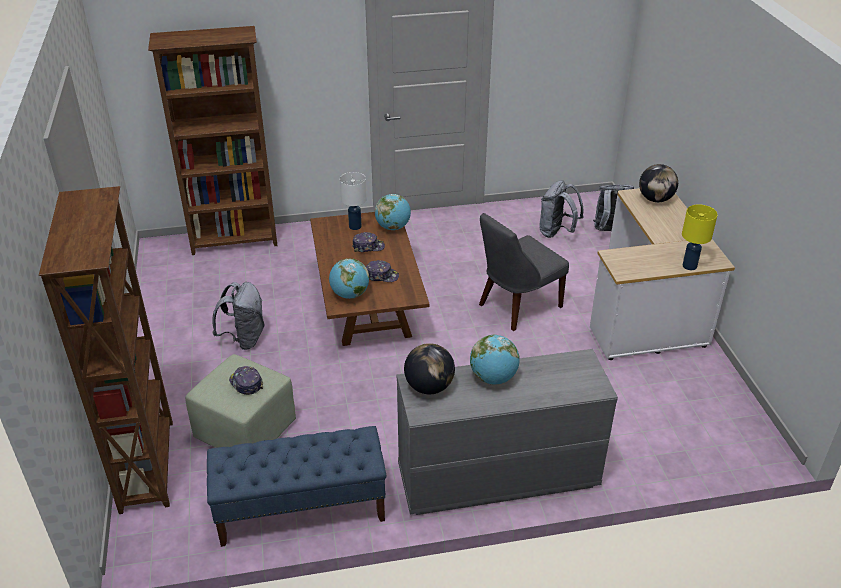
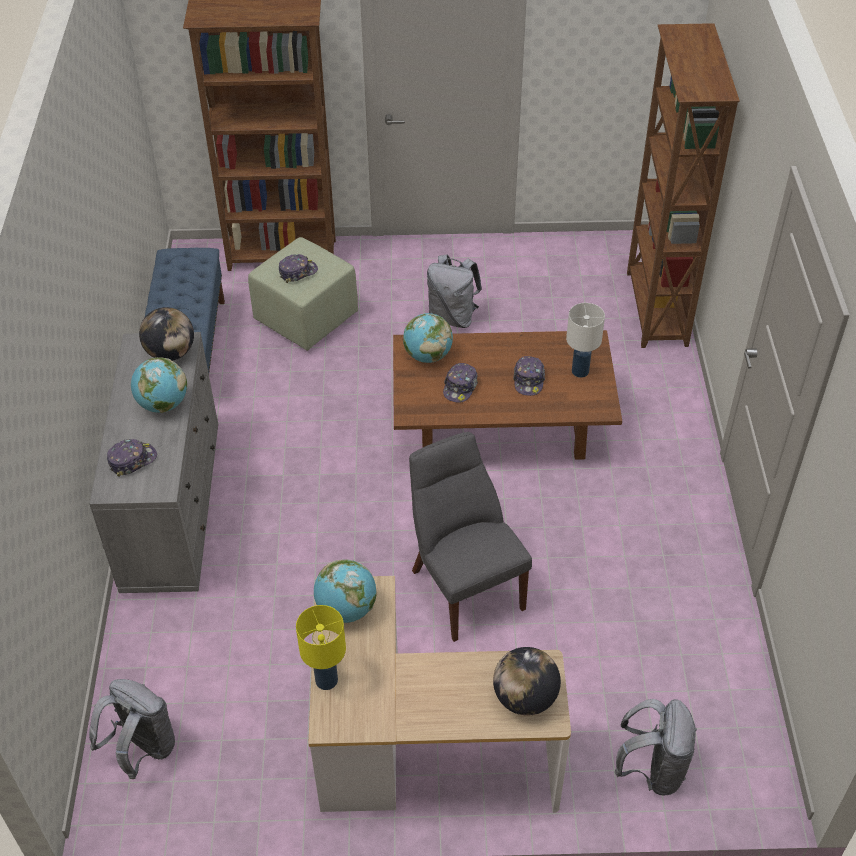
camera: 100 degrees right, 10 degrees up
globe [375,194,411,230] -> globe moved to [314,559,376,623]
grey backpack [539,180,584,238] -> grey backpack moved to [89,679,175,779]
none -> cap [107,439,157,477]

